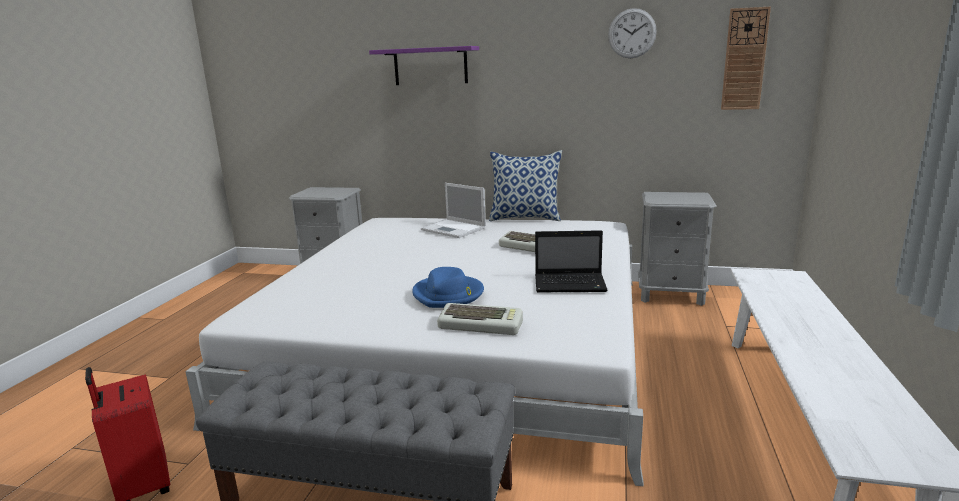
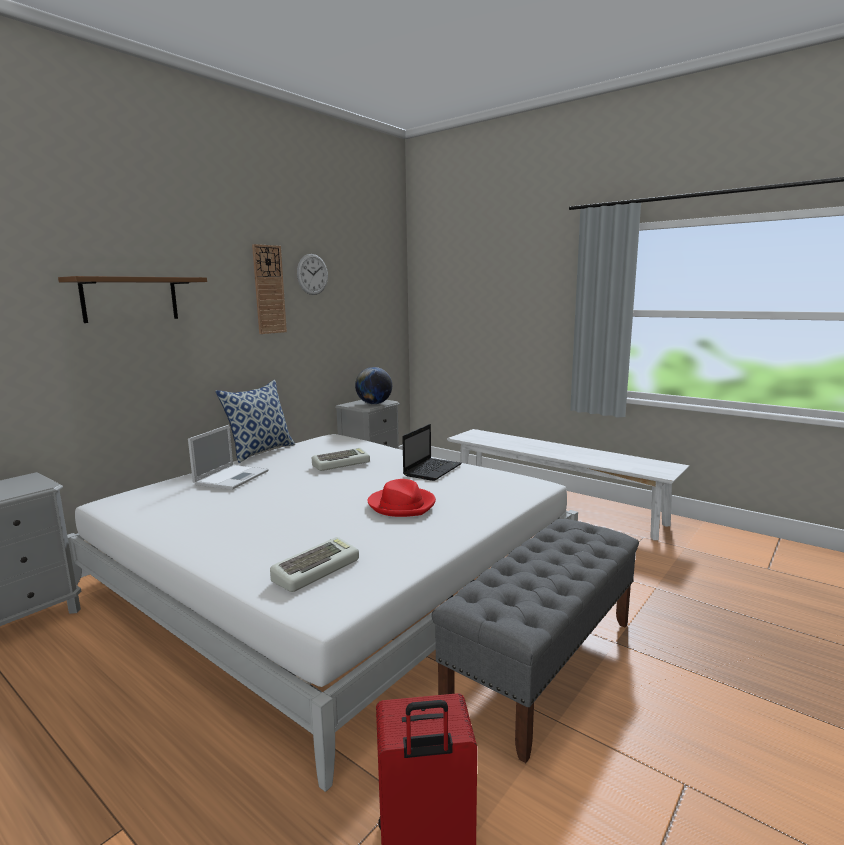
camera: 65 degrees left, 5 degrees down
purple shelf [369,46,479,85] -> brown shelf [58,276,207,323]
blue hat [412,267,484,308] -> red hat [367,479,436,517]
laptop [421,183,486,238] -> laptop turned 45 degrees counterclockwise [188,425,269,490]
keyboard [437,303,523,335] -> keyboard moved to [270,537,359,592]
wall clock [721,7,771,110] -> wall clock moved to [252,244,287,334]
none -> globe [355,367,392,404]

